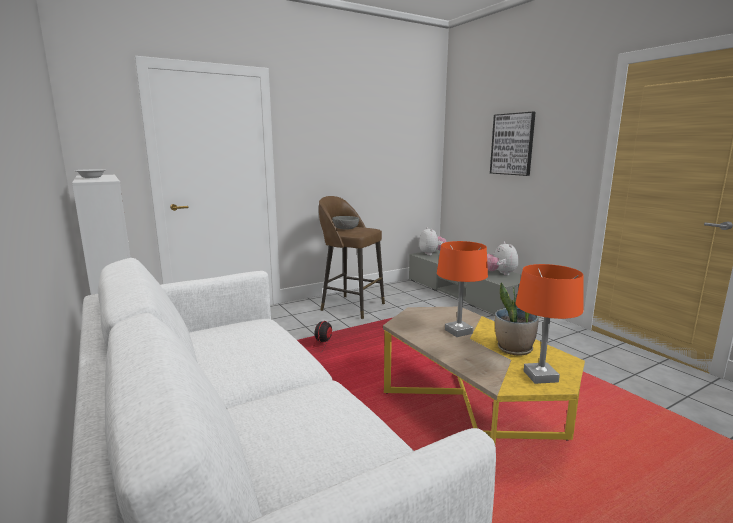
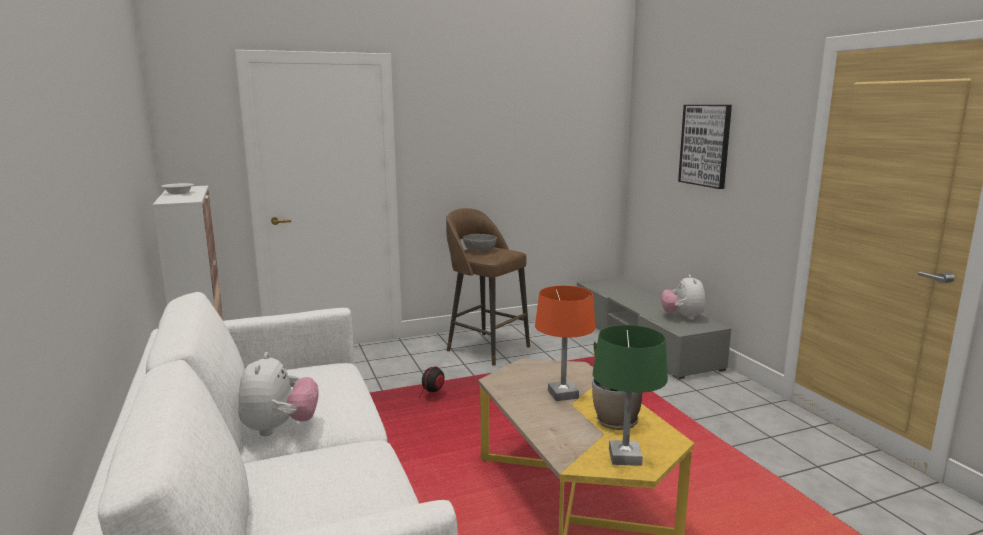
camera: 10 degrees right, 0 degrees up
plush toy [419,227,447,255] -> plush toy moved to [238,352,318,436]
orange table lamp [515,264,584,384] -> green table lamp [593,325,668,466]

